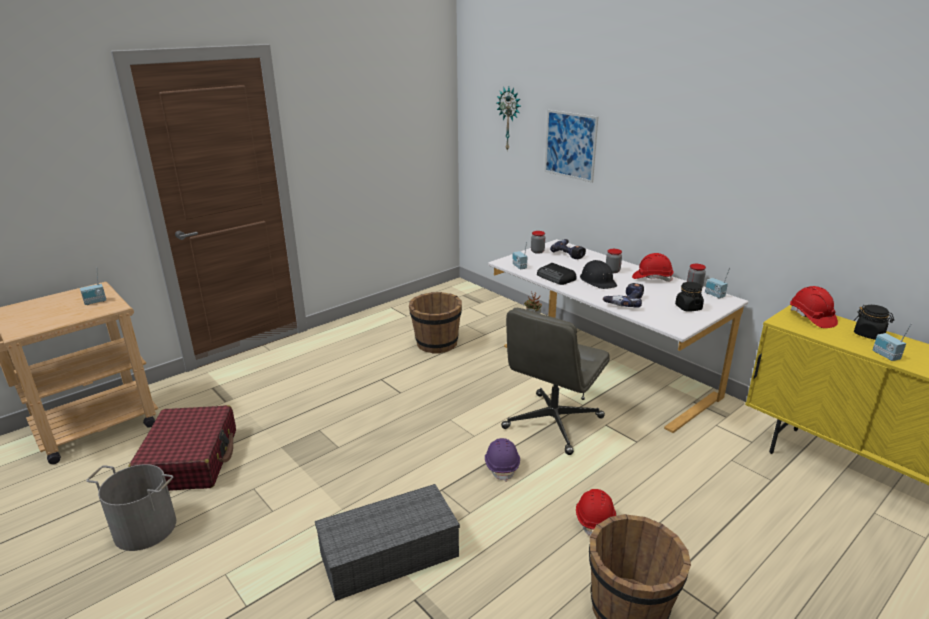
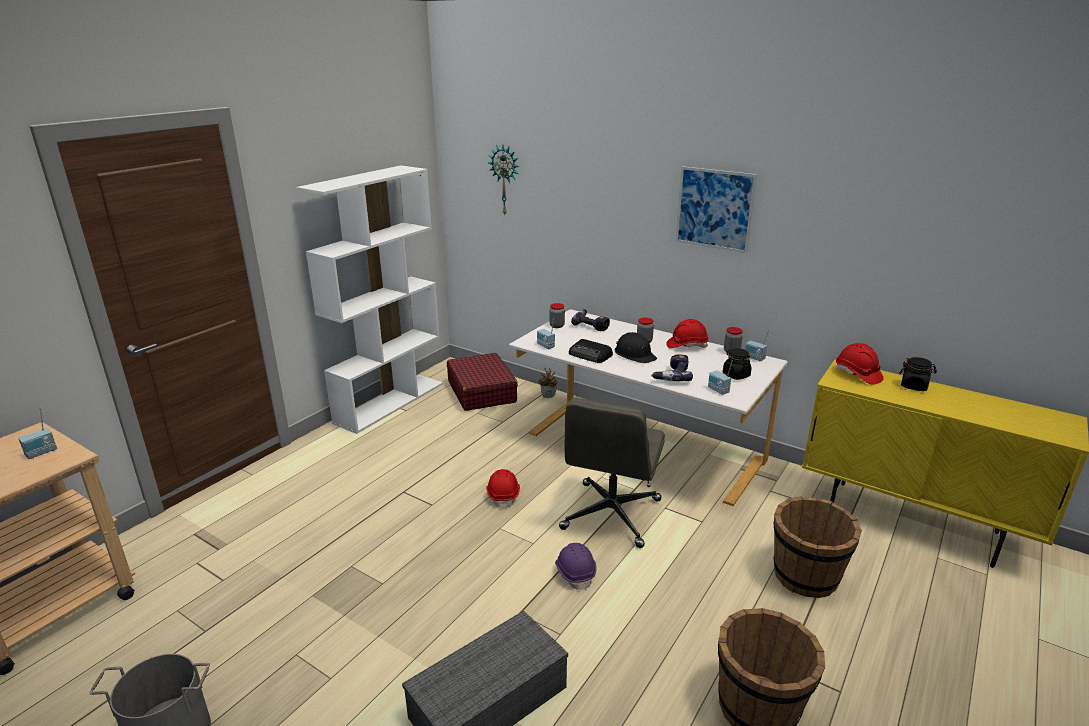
camera: 15 degrees left, 0 degrees up
red suitcase [128,405,236,491] -> red suitcase moved to [447,353,518,411]
brown bucket [409,292,462,354] -> brown bucket moved to [773,496,862,598]
picture [544,110,599,183] -> picture moved to [675,166,758,253]
red hard hat [576,489,616,536] -> red hard hat moved to [486,469,520,509]
radio [873,323,912,361] -> radio moved to [708,361,733,395]
none -> white bookcase [296,165,443,434]

